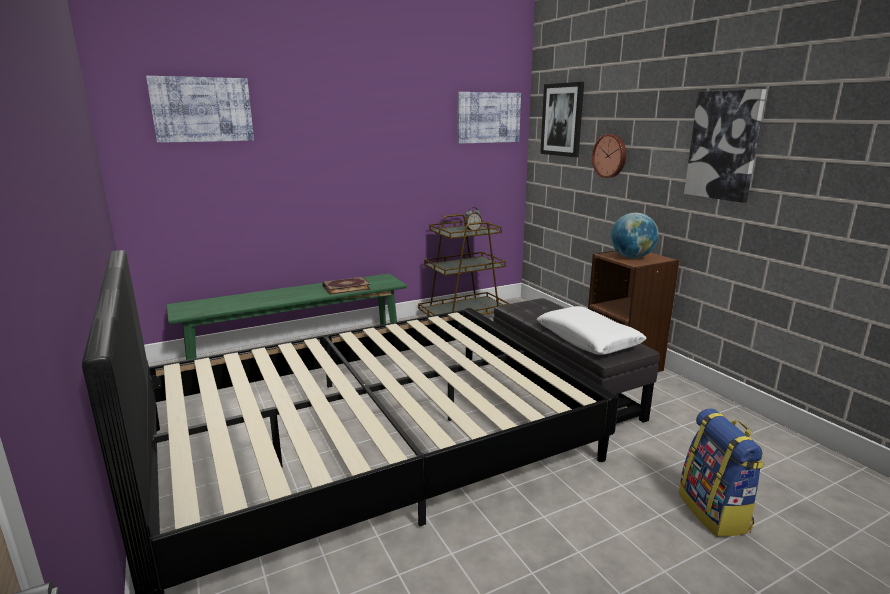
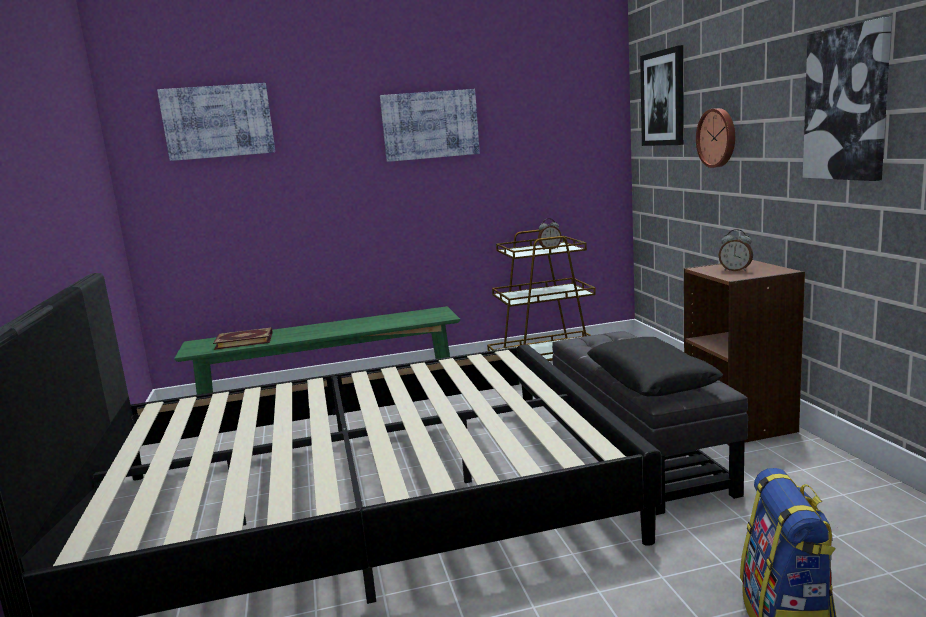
camera: 15 degrees right, 5 degrees down
book [323,277,371,295] -> book moved to [213,327,273,350]
picture [457,92,521,144] -> picture moved to [380,89,480,162]
white pillow [537,306,647,355] -> black pillow [587,337,724,396]
globe [611,213,659,258] -> alarm clock [719,229,753,272]

